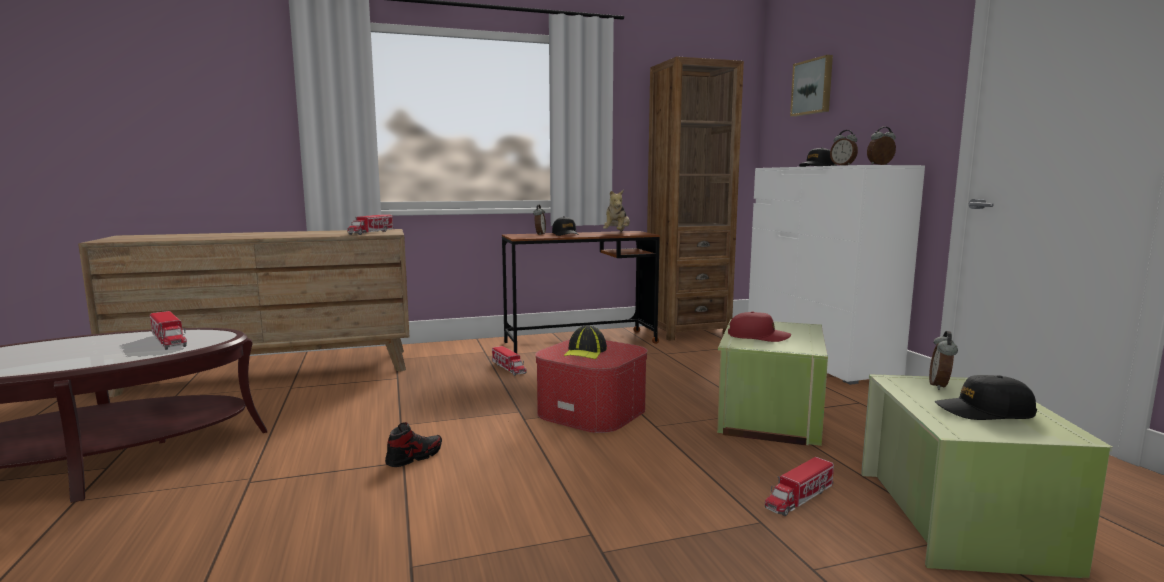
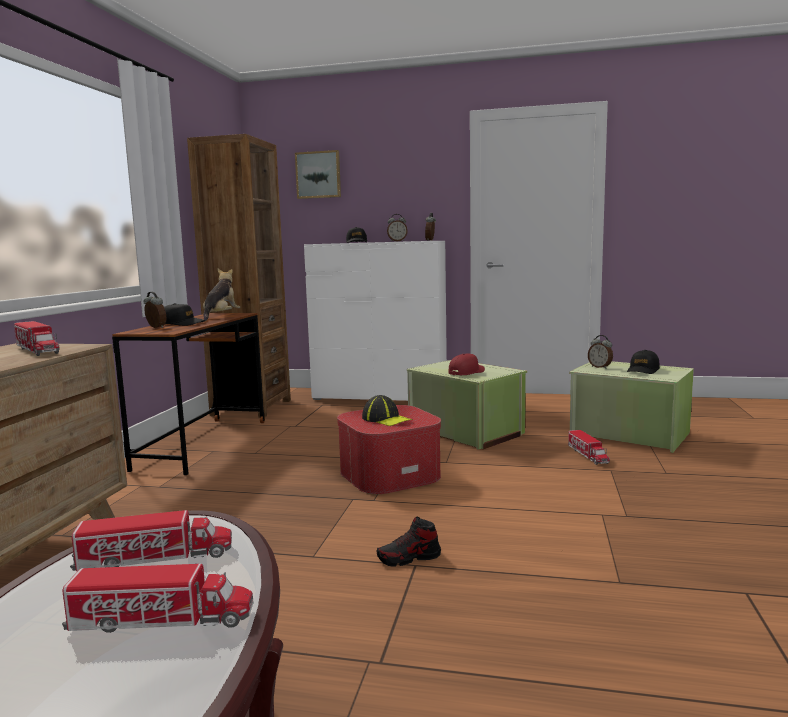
camera: 60 degrees left, 0 degrees up
shoe [385,422,442,467] -> shoe turned 90 degrees counterclockwise [376,517,441,567]
toy truck [492,346,527,376] -> toy truck moved to [62,564,254,633]
plush toy [603,190,630,232] -> plush toy turned 120 degrees counterclockwise [203,269,240,321]

